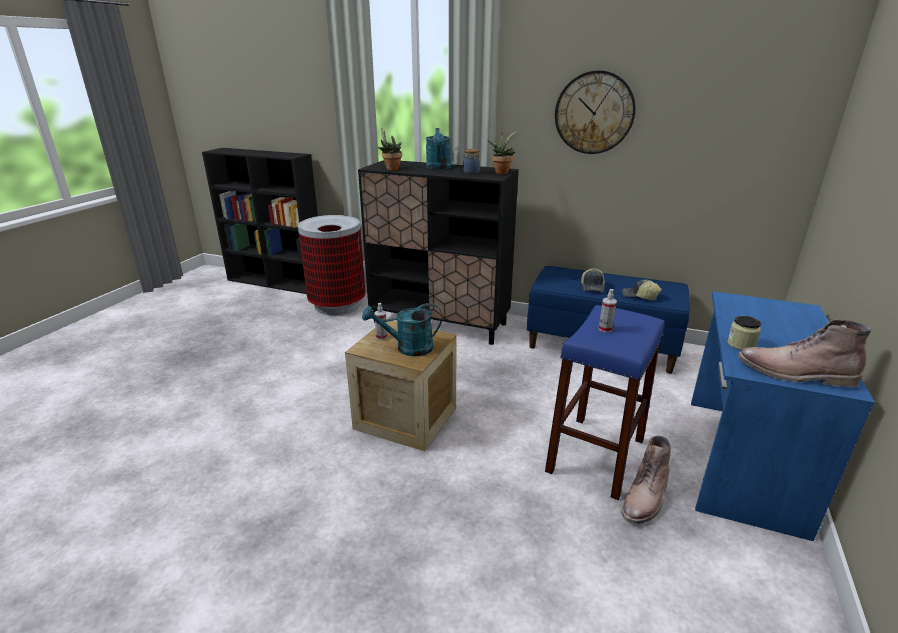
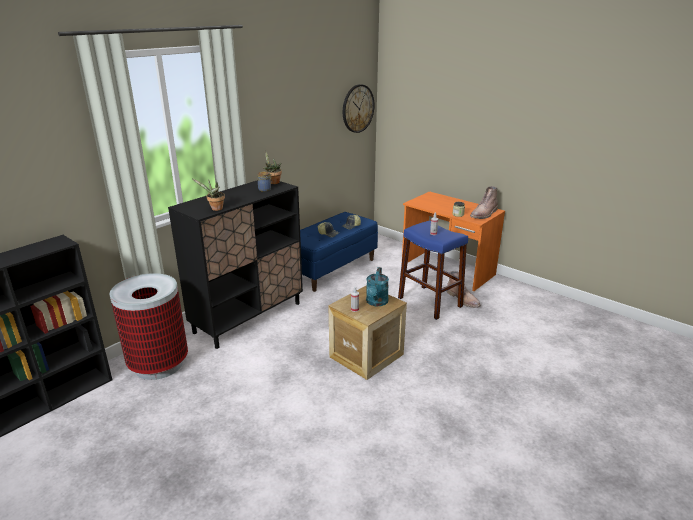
camera: 70 degrees left, 0 degrees up
turquoise watering can [426,128,451,169] -> none
wall clock [555,70,636,154] -> wall clock moved to [343,84,375,133]
blue desk [691,291,875,541] -> orange desk [402,191,505,291]

